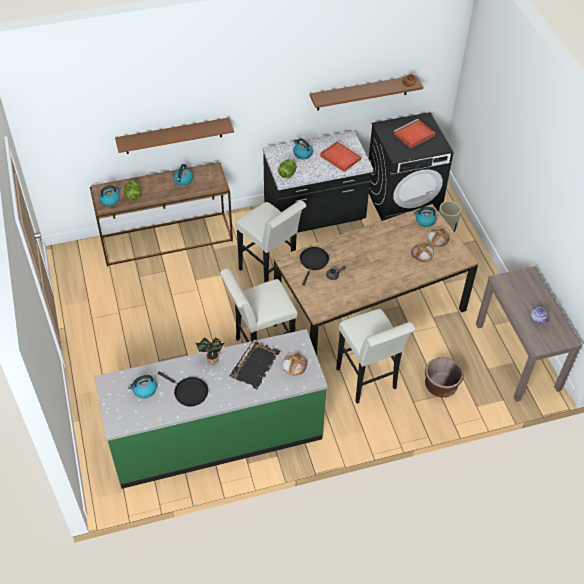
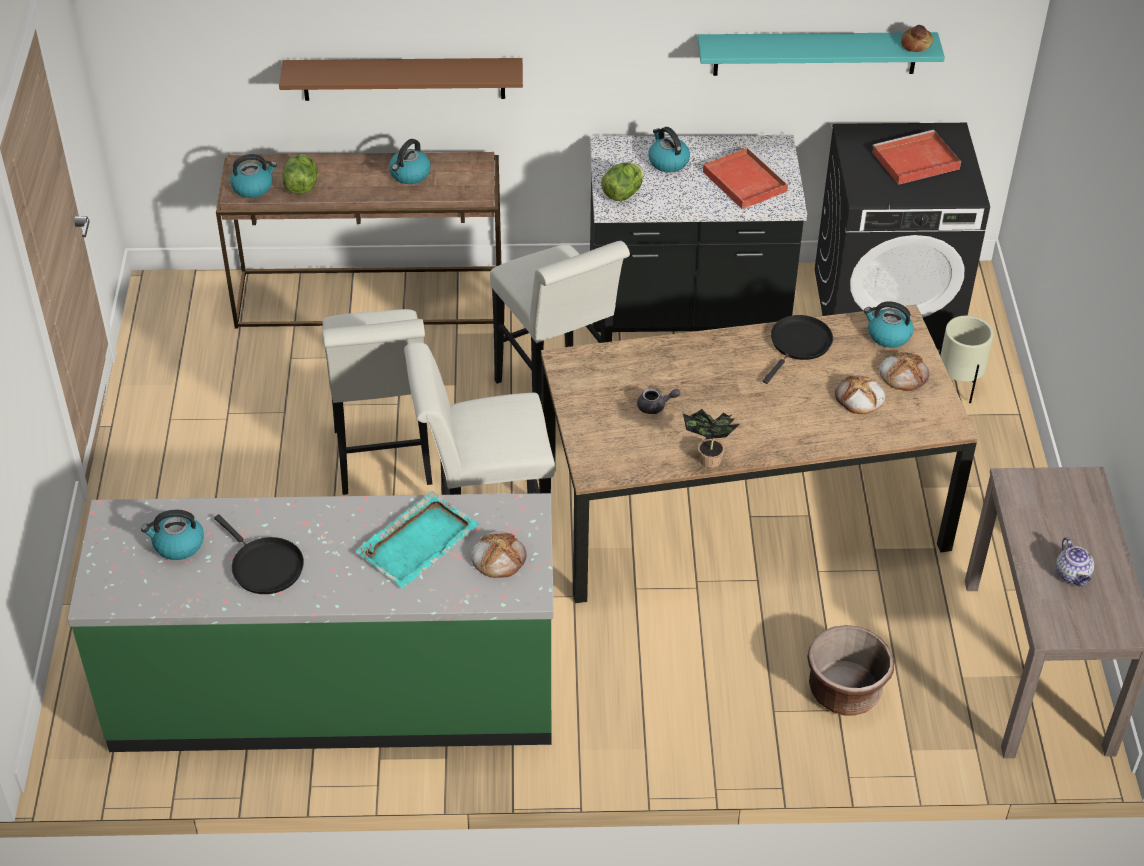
camera: 15 degrees right, 5 degrees down
potted plant [196,337,224,364] -> potted plant moved to [683,409,740,468]
black tray [230,339,280,389] -> turquoise tray [356,491,479,588]
black frying pan [300,247,329,286] -> black frying pan moved to [763,315,833,384]
brown shelf [310,75,423,111] -> turquoise shelf [698,32,945,76]
white stool [336,309,415,403] -> white stool moved to [322,309,432,495]

